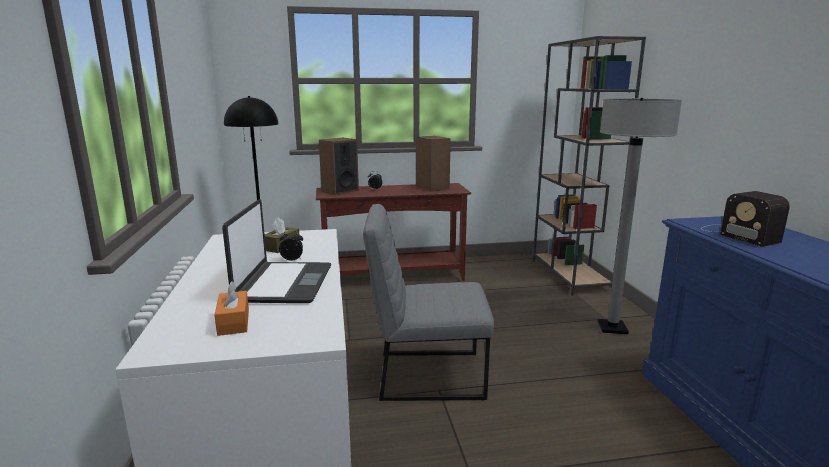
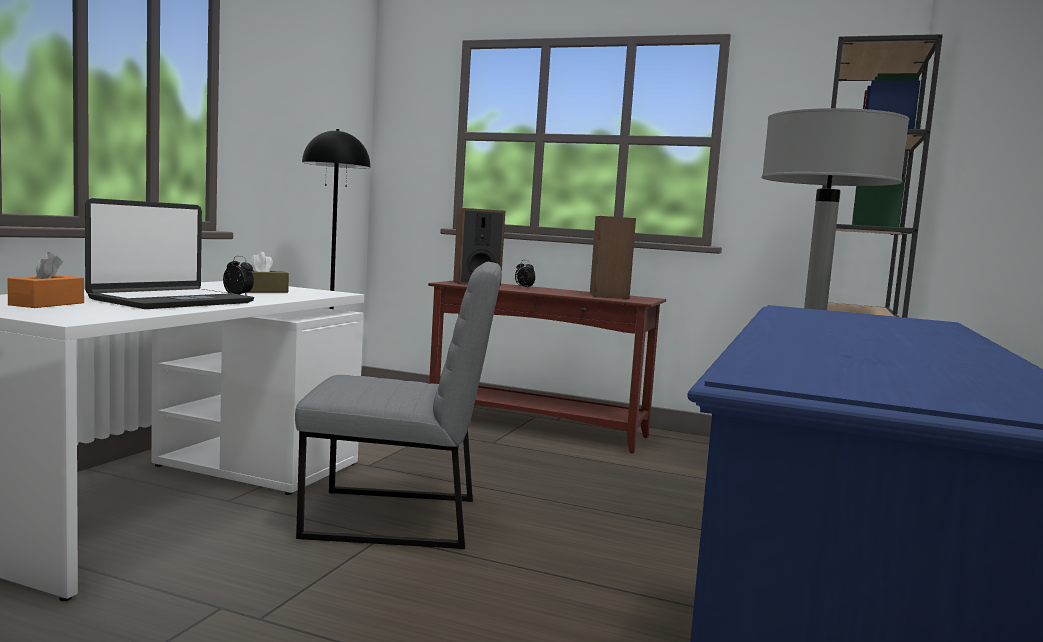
camera: 30 degrees right, 10 degrees down
grey chair [363,204,494,401] -> grey chair turned 150 degrees clockwise [295,262,502,549]
radio [701,191,790,247] -> none

